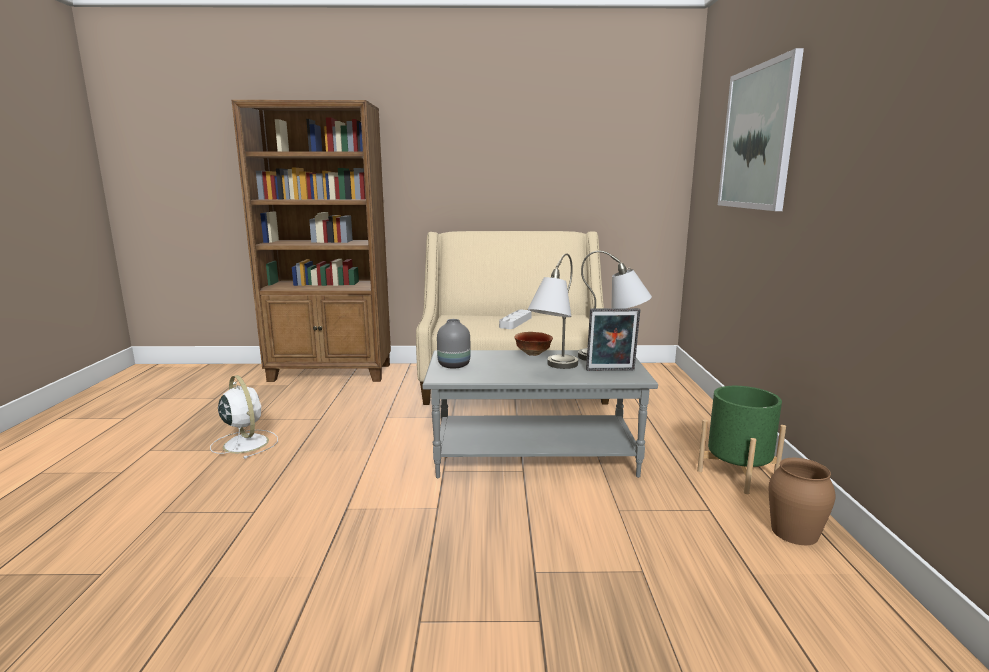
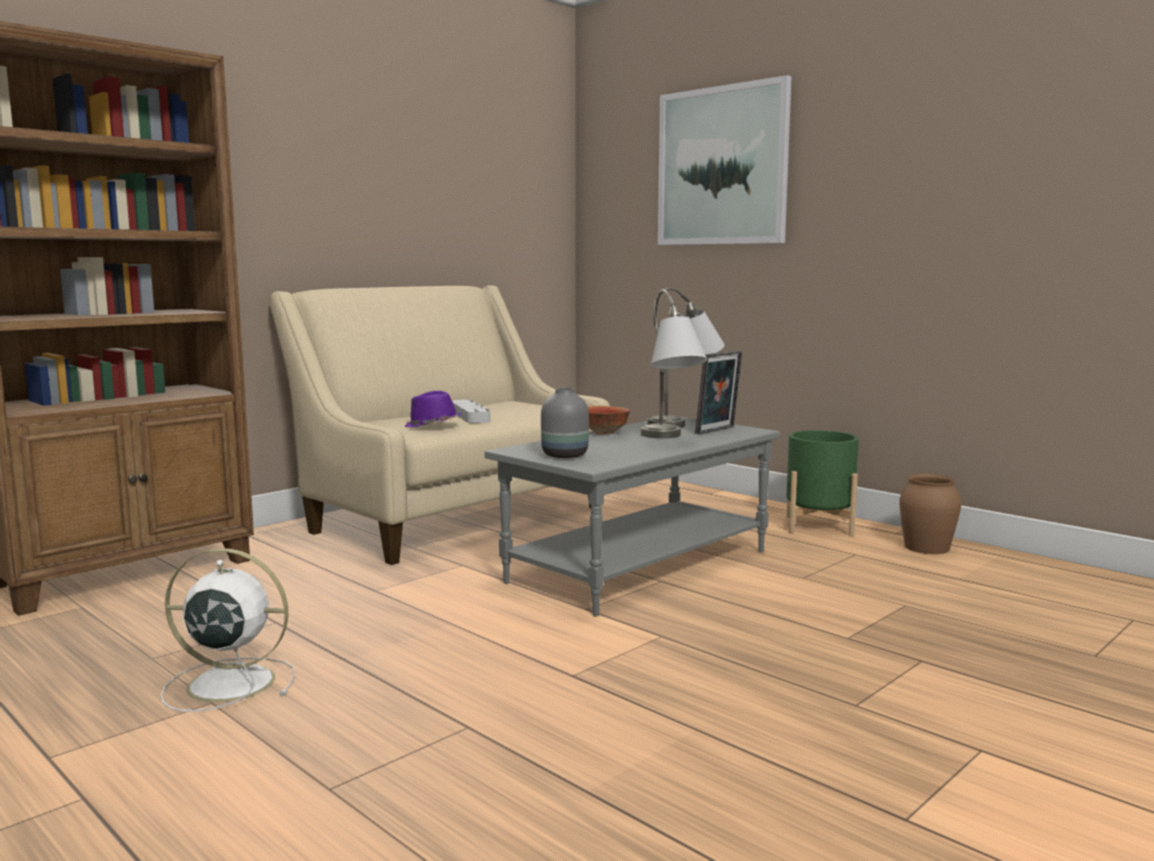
camera: 45 degrees left, 5 degrees down
none -> purple hat [405,391,461,427]

